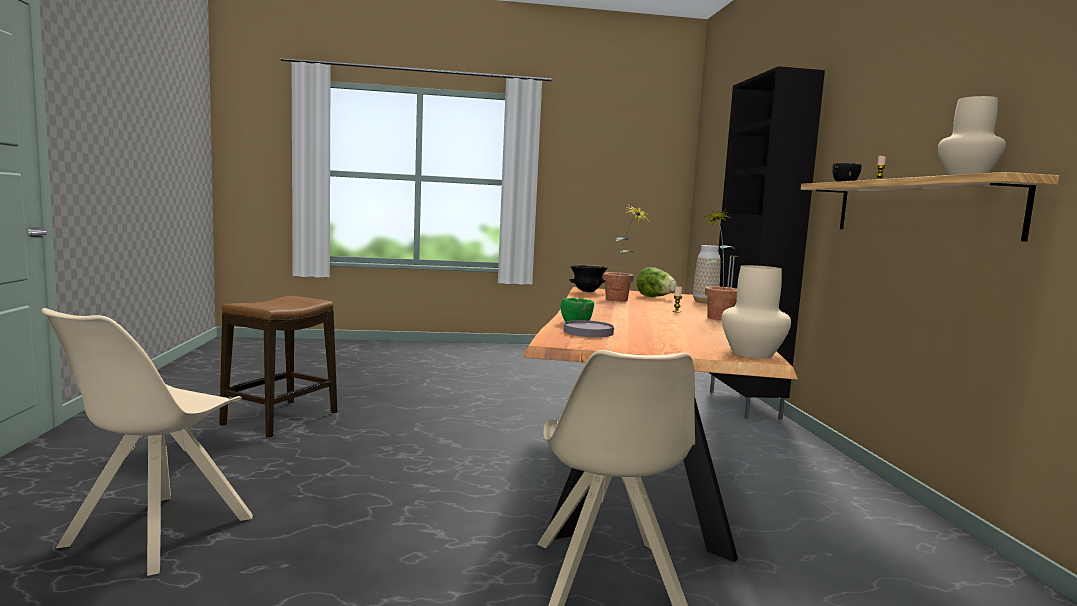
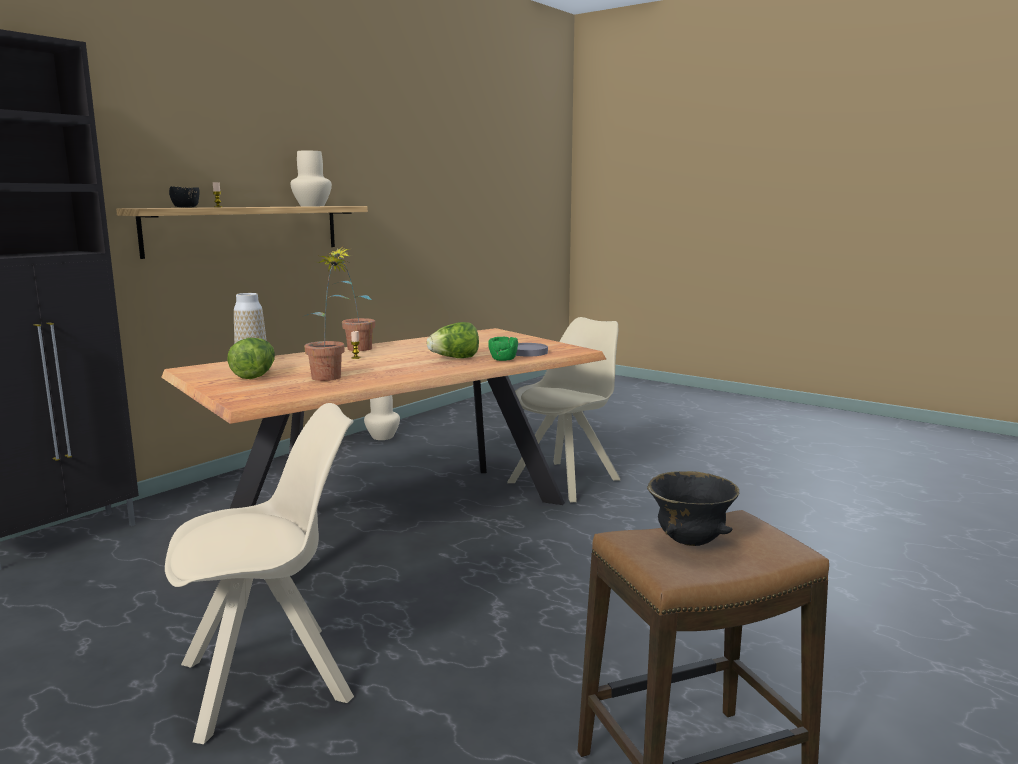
camera: 135 degrees left, 5 degrees up
beige chair [41,308,253,576] -> beige chair moved to [165,403,354,744]
black bowl [569,265,608,292] -> black bowl moved to [647,471,739,546]
beige vase [722,265,791,358] -> beige vase moved to [364,395,400,440]
none -> lettuce [427,322,479,358]

